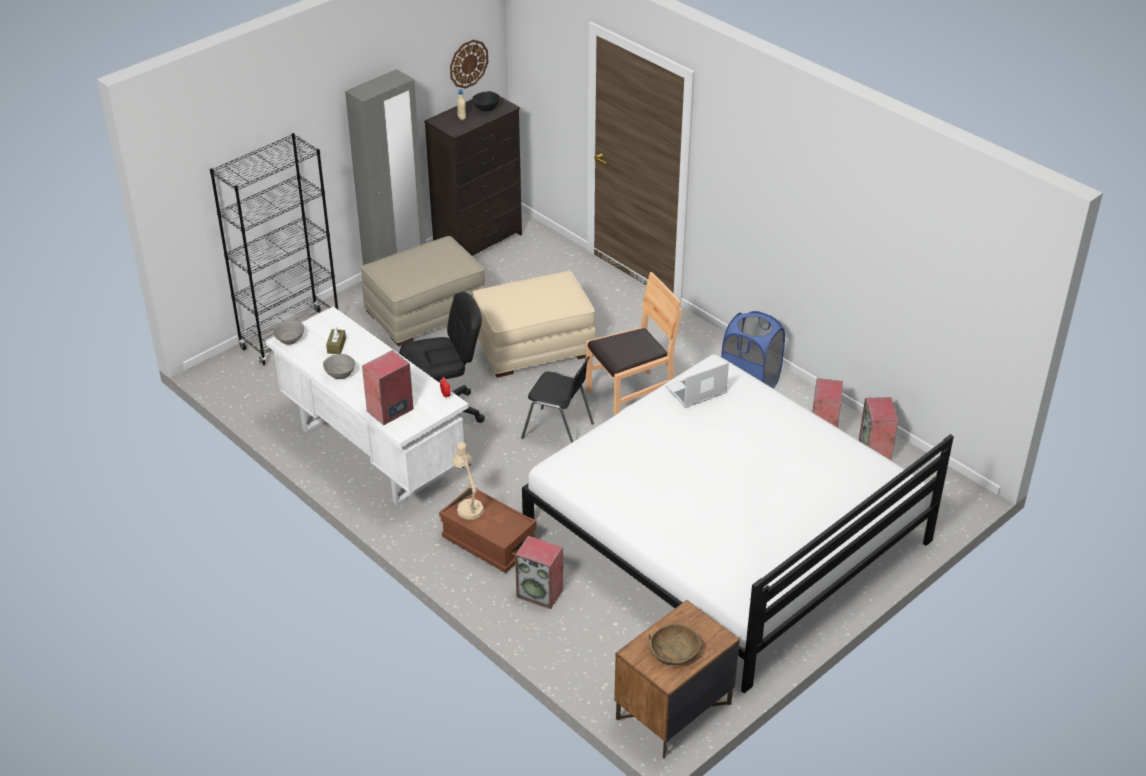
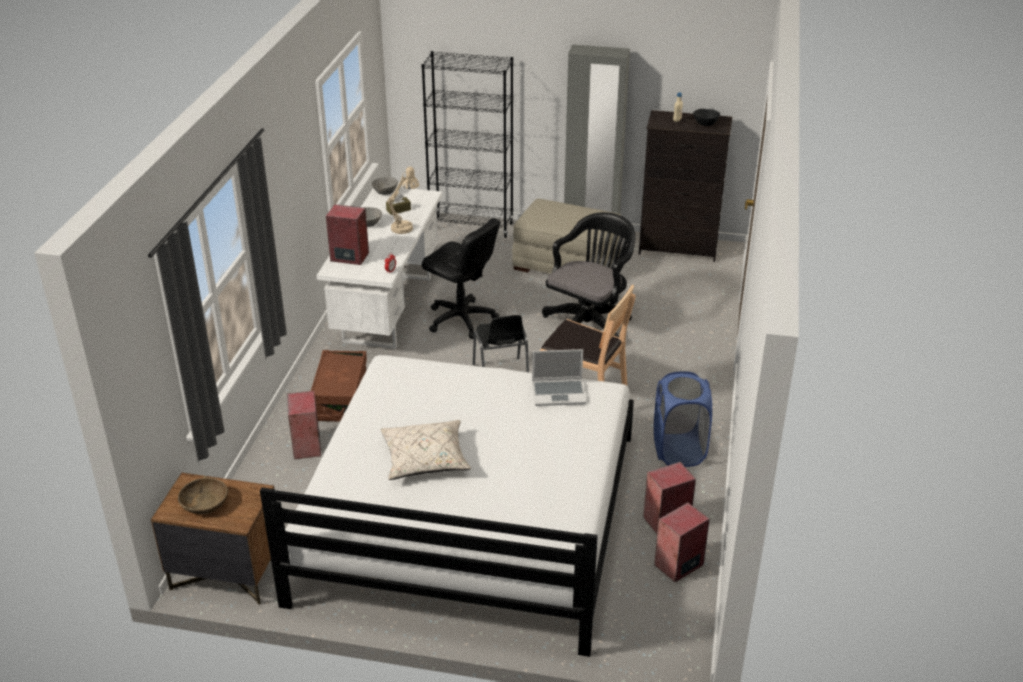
camera: 55 degrees right, 5 degrees down
wall clock [450,40,488,89] -> none
beige table lamp [452,442,484,520] -> beige table lamp moved to [387,166,419,234]
beige ottoman [473,271,596,378] -> black office chair [542,212,635,337]
laptop [665,362,729,408] -> laptop turned 150 degrees clockwise [532,349,586,406]
none -> beige pillow [380,420,471,480]

